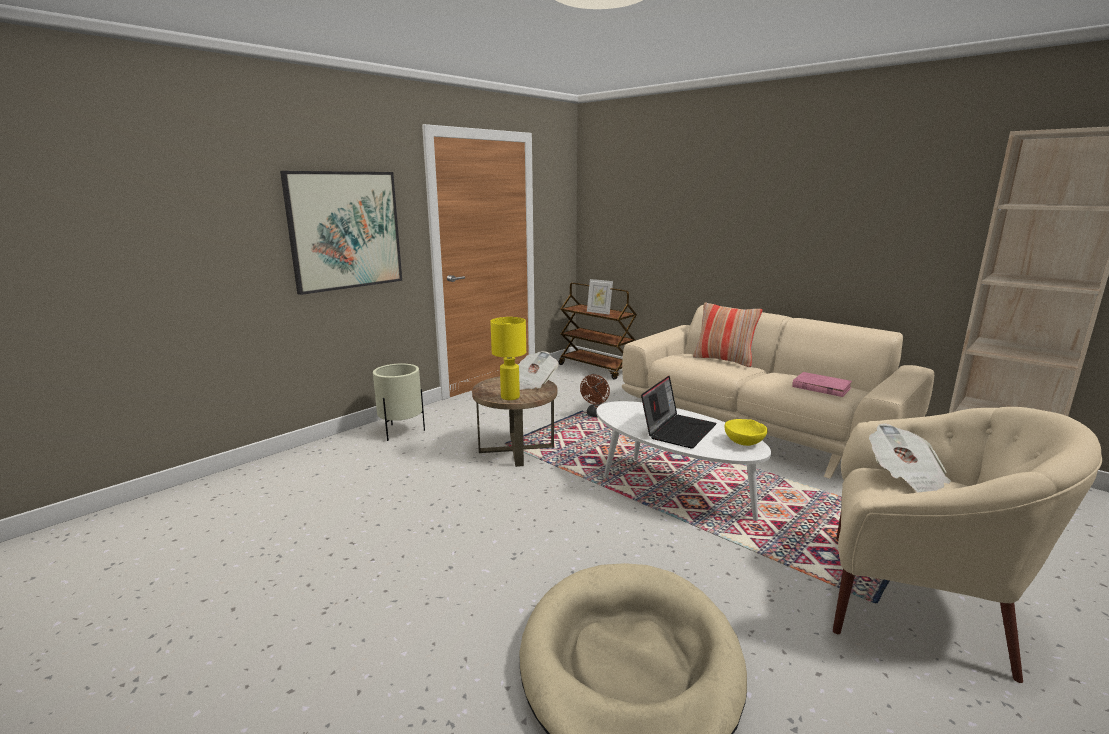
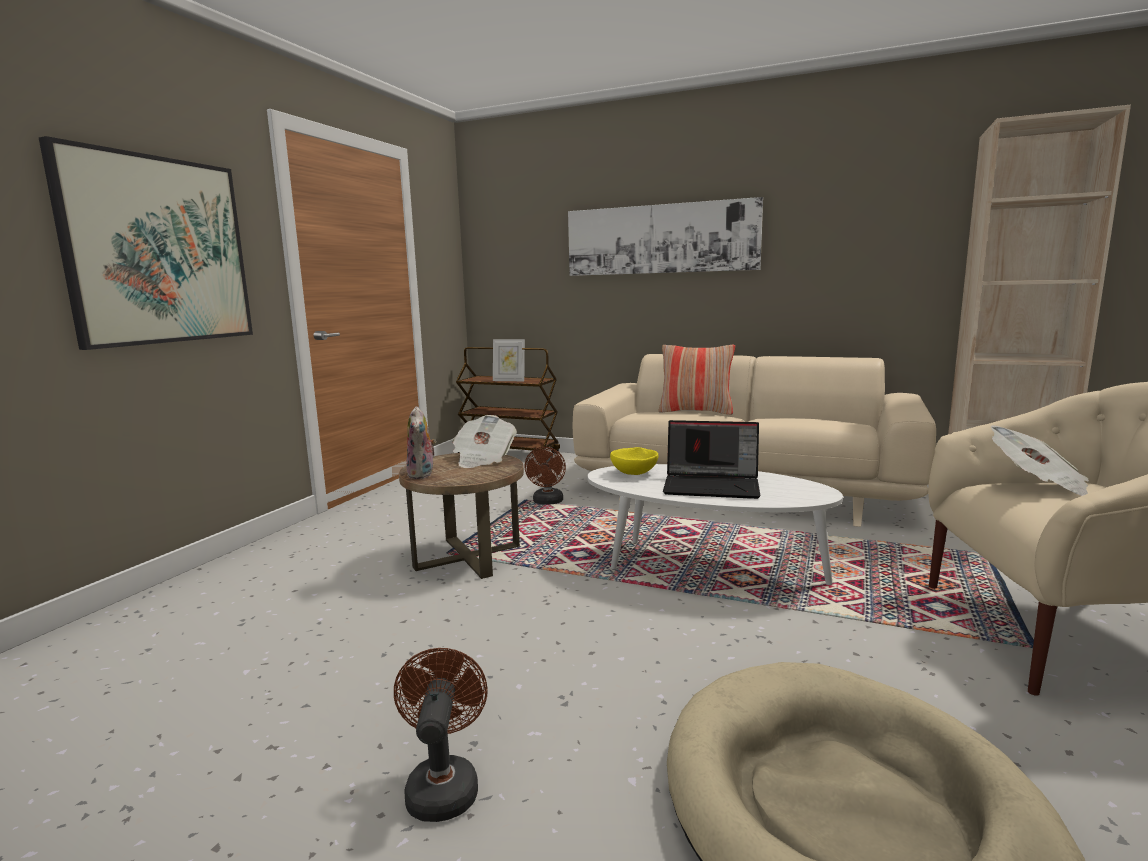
camera: 20 degrees left, 5 degrees down
beige planter [373,364,425,441] -> none
yellow table lamp [490,317,526,400] -> none
laptop [641,376,717,449] -> laptop turned 90 degrees clockwise [663,420,761,499]
yellow bowl [724,419,768,446] -> yellow bowl moved to [610,447,658,475]
pink book [792,372,852,397] -> none
none -> brown fan [394,648,488,822]
none -> plush toy [406,406,436,479]
none -> picture [568,197,763,276]

